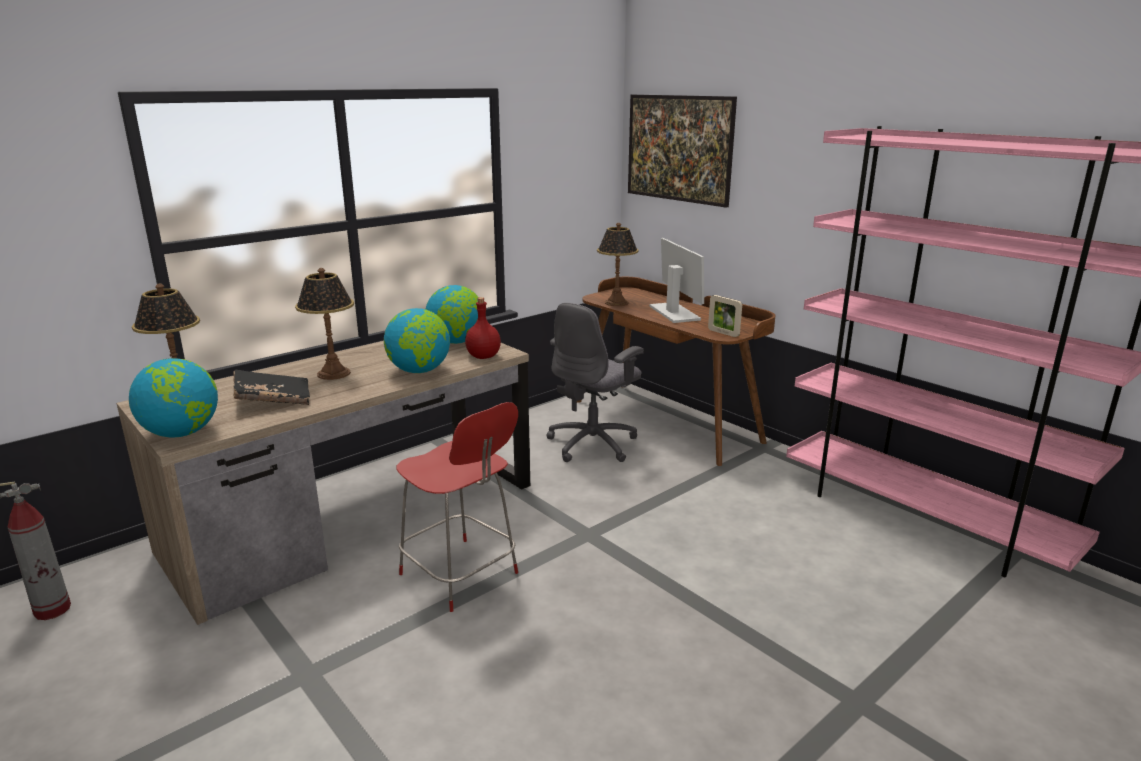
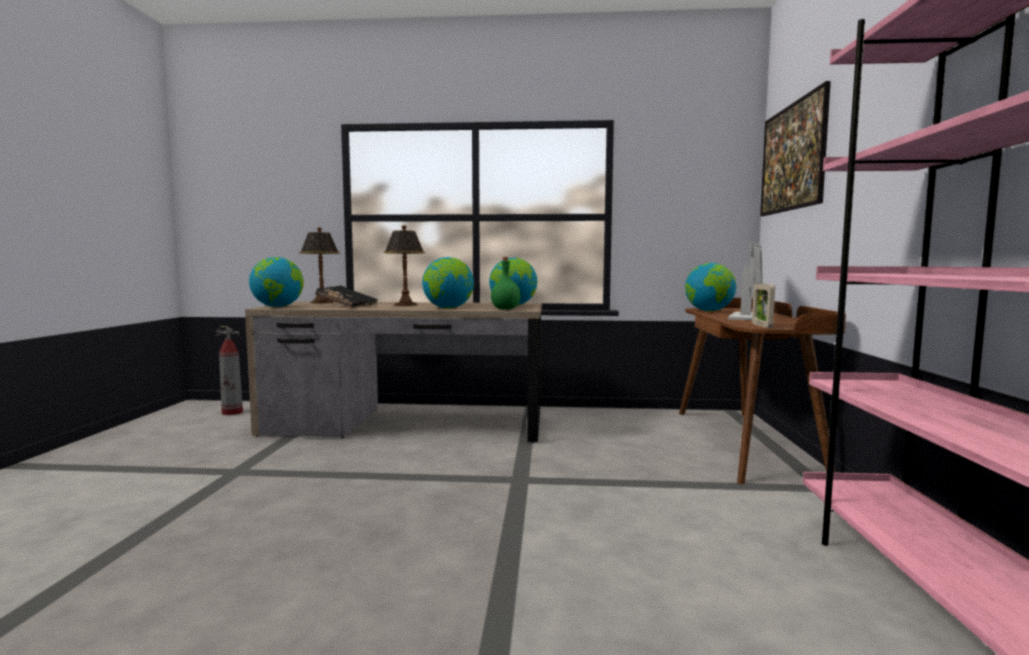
camera: 45 degrees right, 15 degrees down
red stool [396,402,518,612] -> none
red bottle [465,297,501,359] -> green bottle [491,257,521,310]
grey office chair [547,303,644,462] -> none
table lamp [597,223,638,306] -> globe [685,263,736,311]

